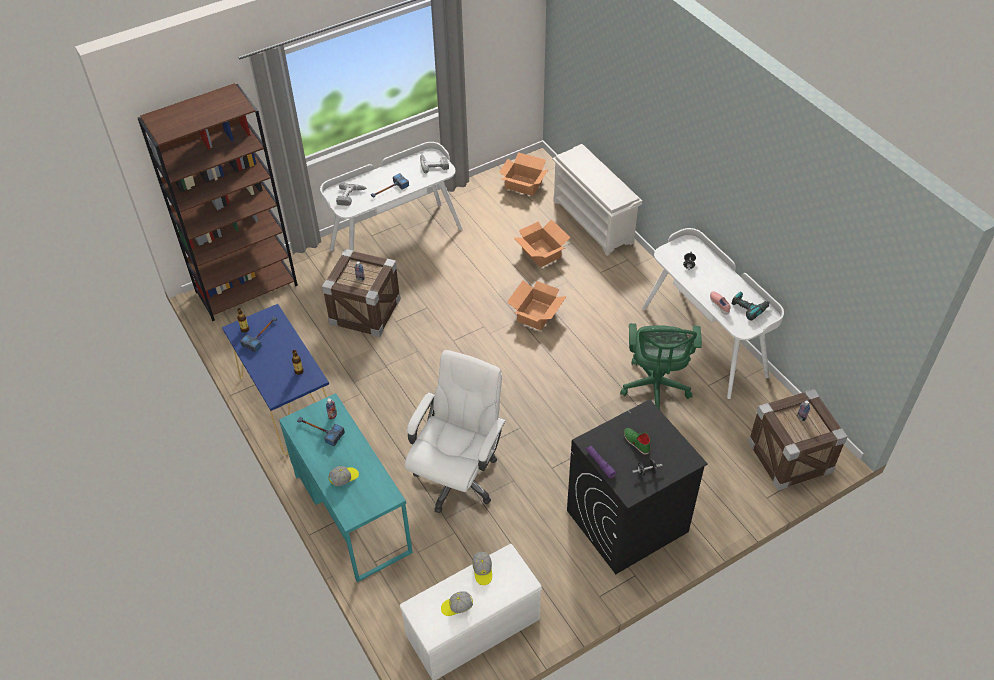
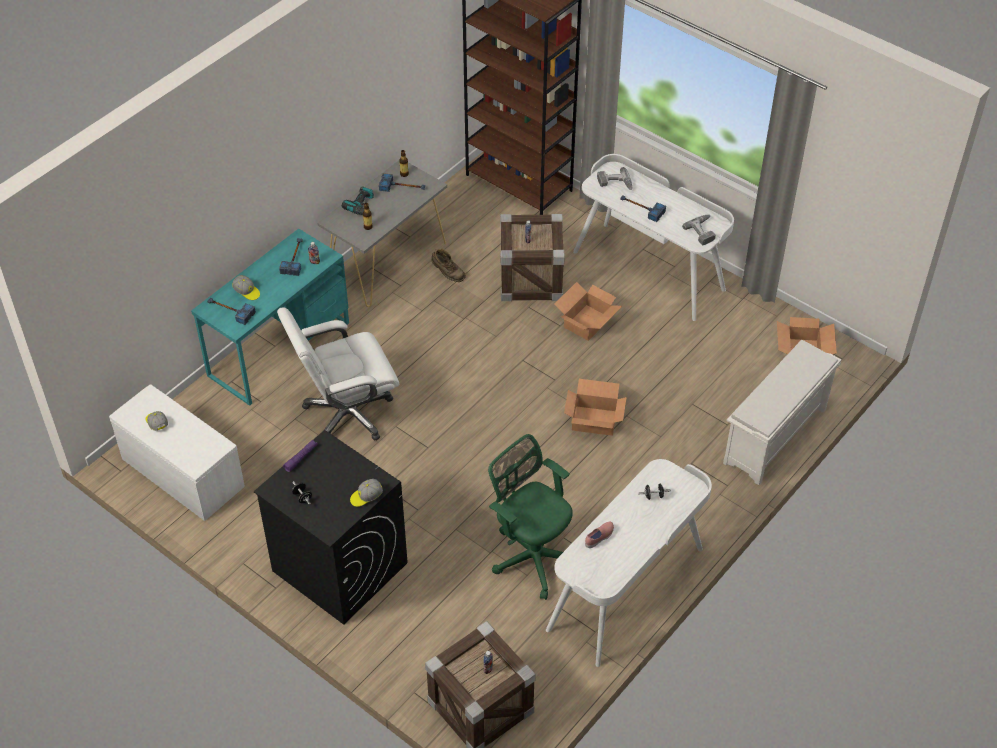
camera: 70 degrees right, 0 degrees up
blue console table [222,304,329,455] -> grey console table [317,161,447,307]
white office chair [405,350,506,513] -> white office chair turned 150 degrees clockwise [277,307,399,441]
cap [472,552,492,585] -> cap moved to [350,479,383,507]
cardboard box [514,219,570,268] -> cardboard box moved to [554,282,622,341]
green office chair [620,323,702,410] -> green office chair turned 60 degrees clockwise [488,434,573,600]
green shoe [624,428,650,455] -> none
power drill [732,291,769,321] -> power drill moved to [342,186,374,215]
none -> hammer [208,298,256,325]
none -> brown boot [431,249,466,282]

